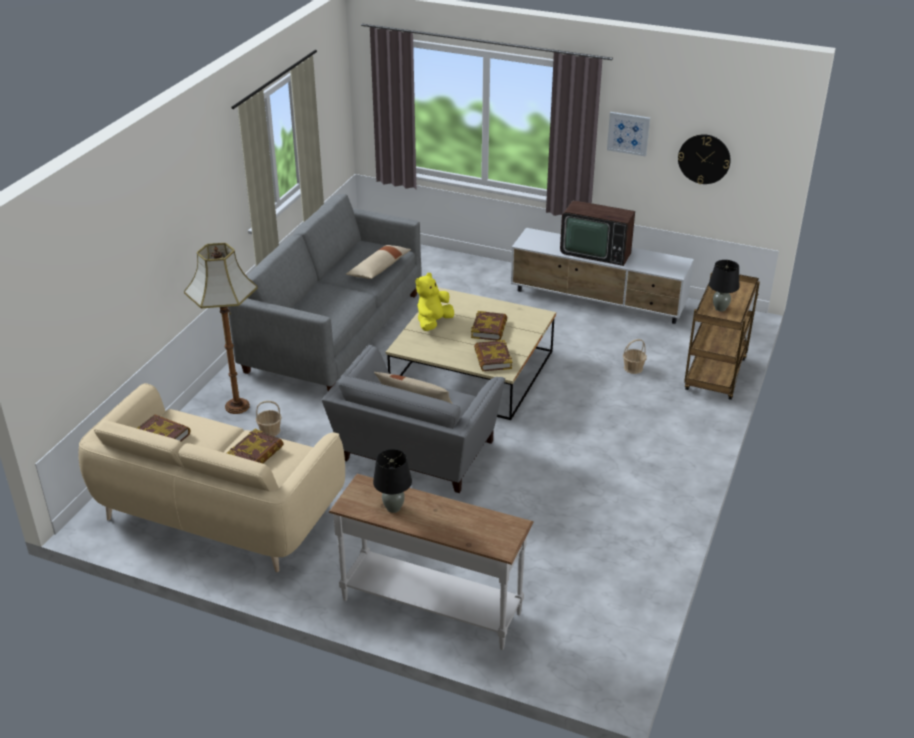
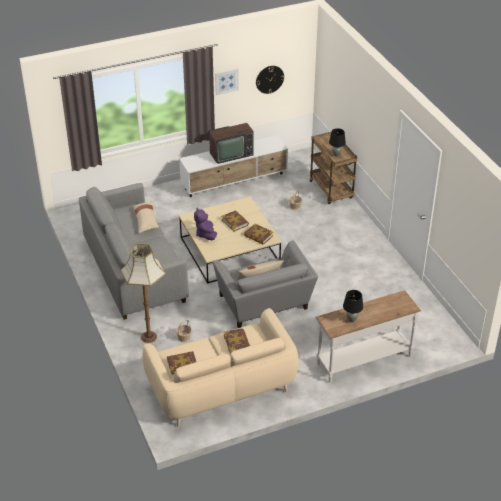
camera: 45 degrees left, 5 degrees up
yellow plush toy [415,273,454,331] -> purple plush toy [194,207,217,240]

